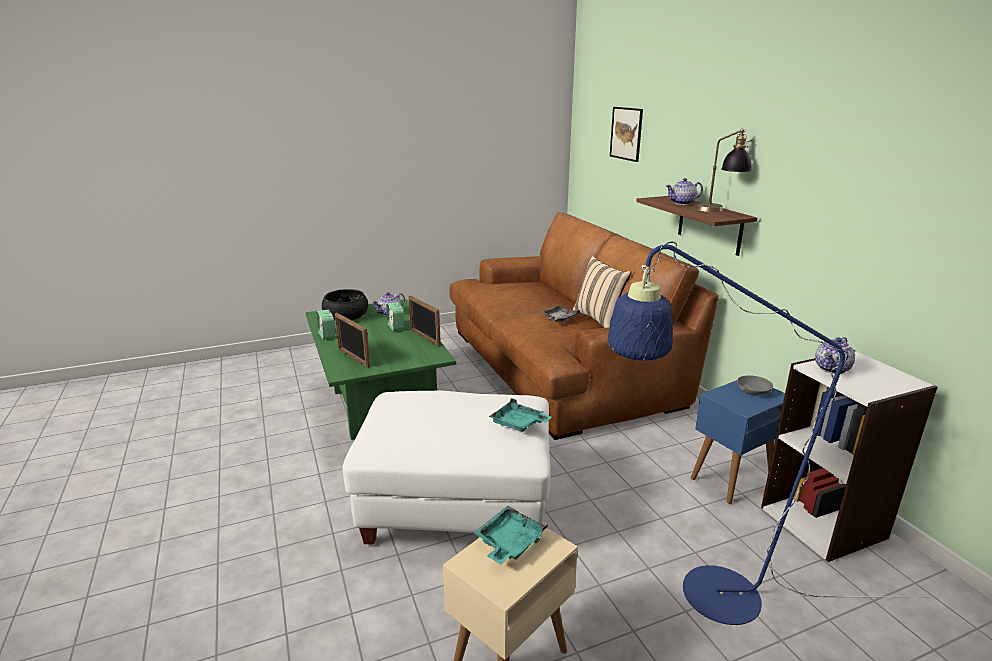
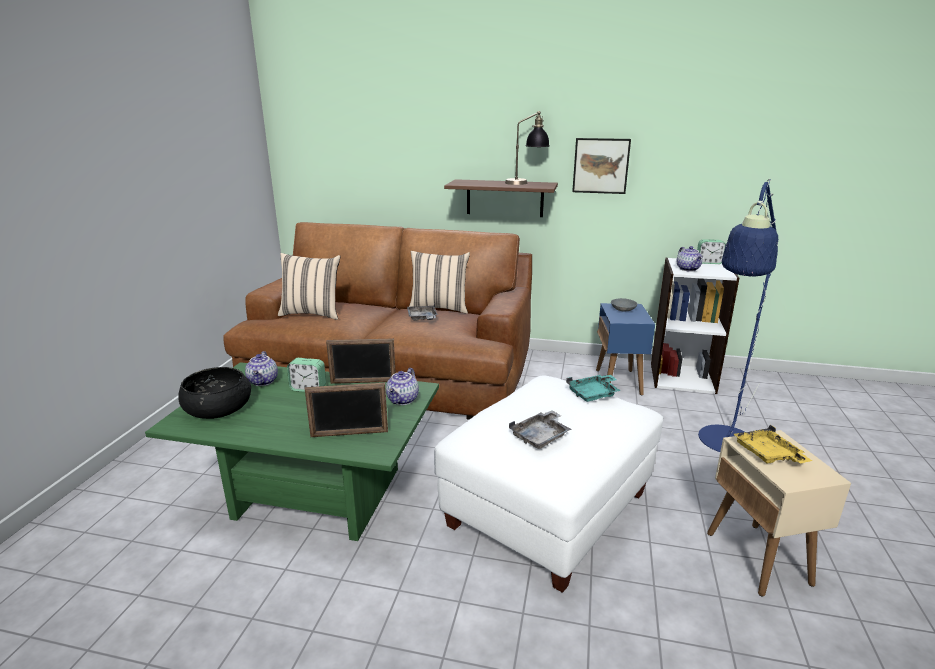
camera: 55 degrees left, 0 degrees up
alarm clock [316,310,335,340] -> alarm clock moved to [697,239,726,264]
turquoise tray [473,506,548,564] -> yellow tray [733,425,812,463]
picture [610,107,643,162] -> picture moved to [572,138,631,194]
teapot [666,178,703,205] -> teapot moved to [386,368,419,405]
none -> beige pillow [278,253,340,320]
none -> grey tray [509,410,571,449]

